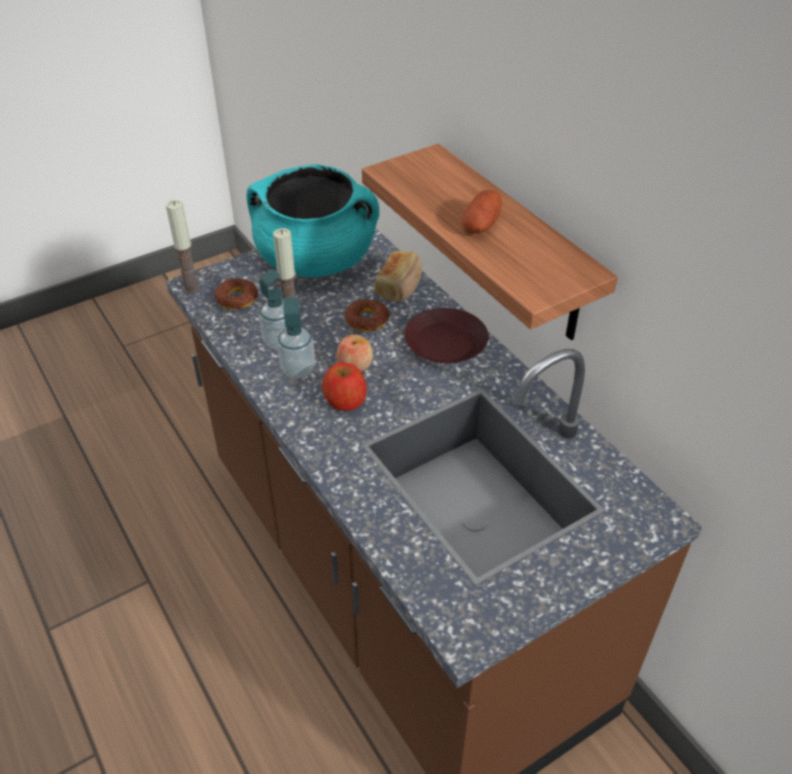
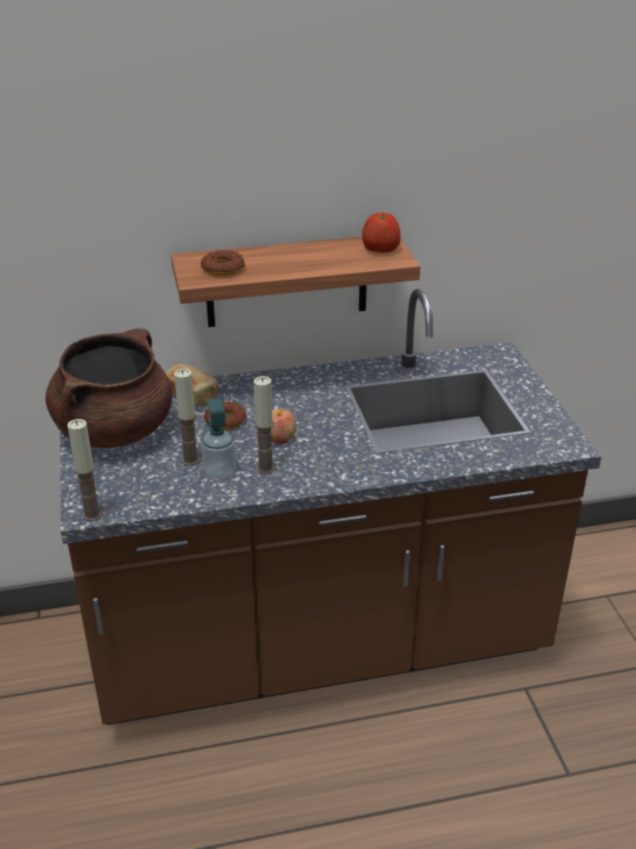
camera: 70 degrees left, 10 degrees down
donut [214,278,258,309] -> donut moved to [201,250,245,276]
turquoise cooking pot [246,164,379,278] -> brown cooking pot [45,328,173,448]
soap dispenser [277,297,315,378] -> candle [254,376,275,474]
apple [322,362,367,411] -> apple moved to [362,213,401,252]
brown plate [405,308,488,363] -> none
potato [462,190,502,233] -> none

